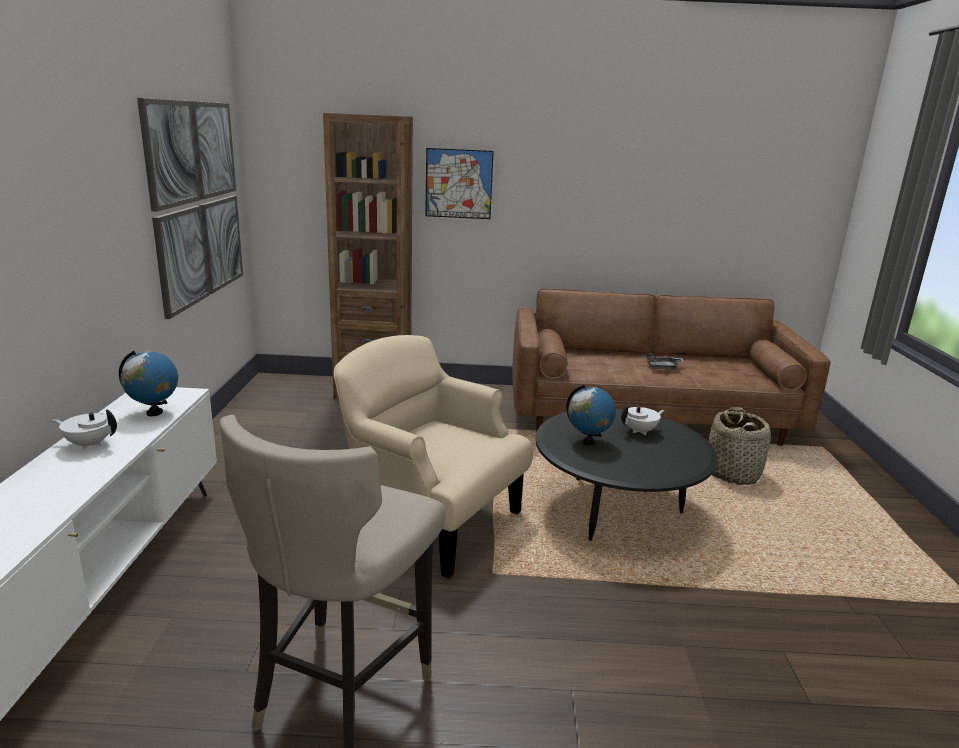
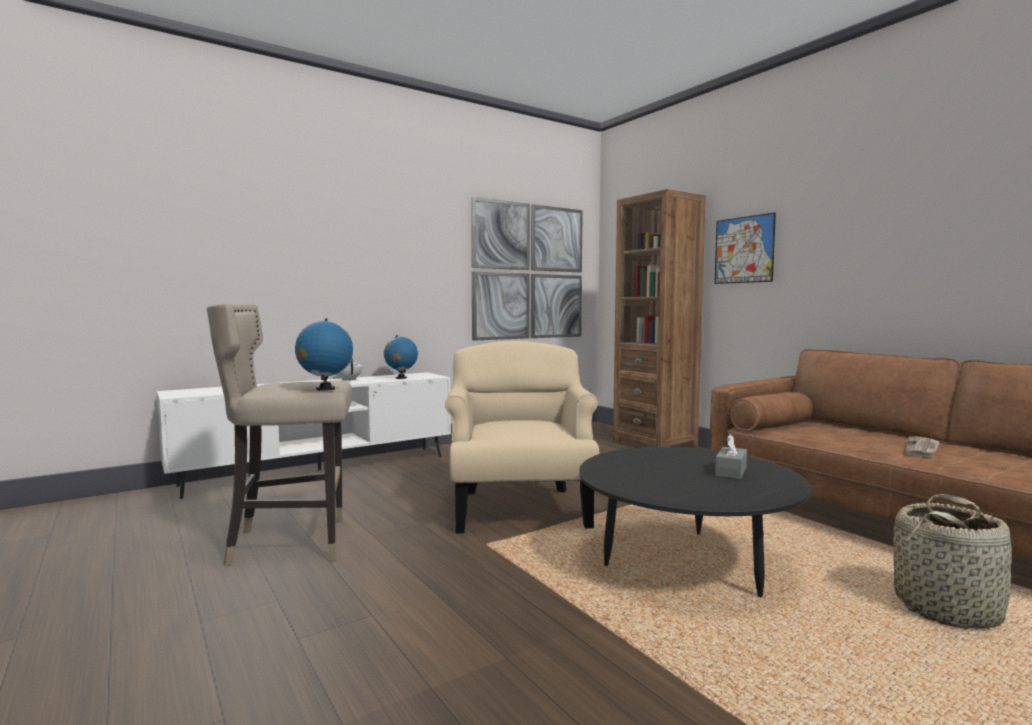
camera: 55 degrees right, 15 degrees down
globe [566,385,616,446] -> globe moved to [295,318,353,391]
white teapot [621,405,665,435] -> grey tissue box [715,434,747,479]
grey tray [646,354,684,370] -> newspaper [905,437,940,458]

